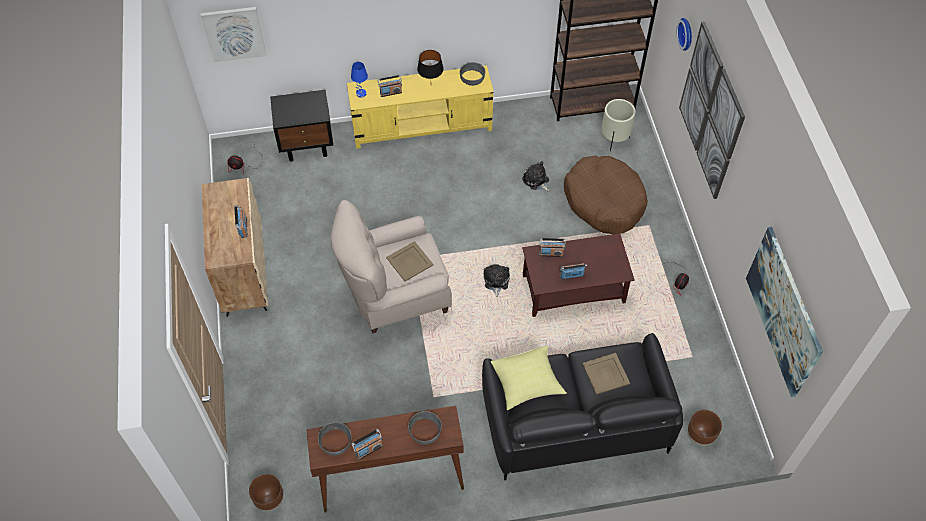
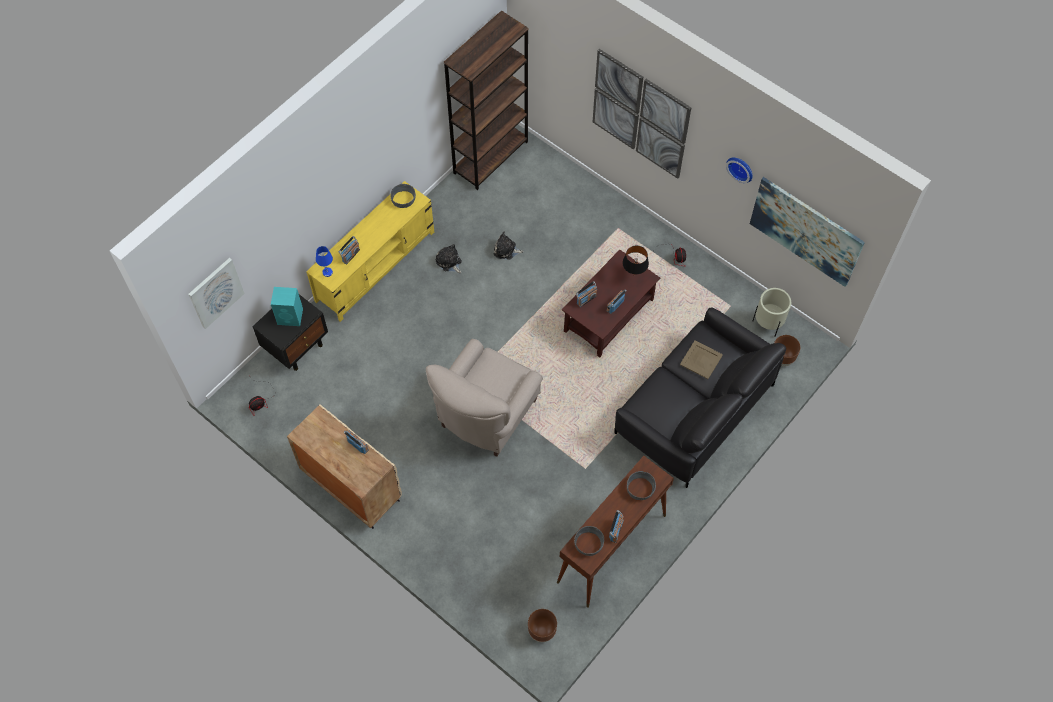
camera: 40 degrees left, 5 degrees up
beige tray [386,241,434,281] -> none
black table lamp [417,50,444,79] -> black table lamp moved to [623,246,649,274]
plush toy [484,264,510,297] -> plush toy moved to [436,244,462,273]
yellow pillow [491,346,567,410] -> none
brown dog bed [564,156,648,234] -> none
beige planter [601,99,636,152] -> beige planter moved to [752,288,791,337]
wall clock [677,18,692,51] -> wall clock moved to [726,158,753,183]
none -> turquoise speaker [271,287,303,326]

